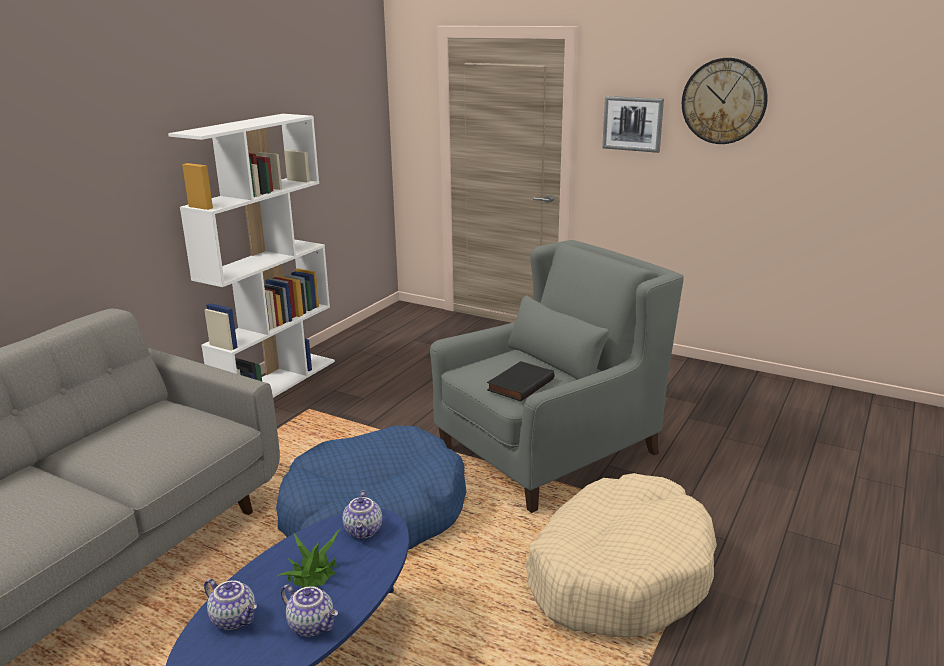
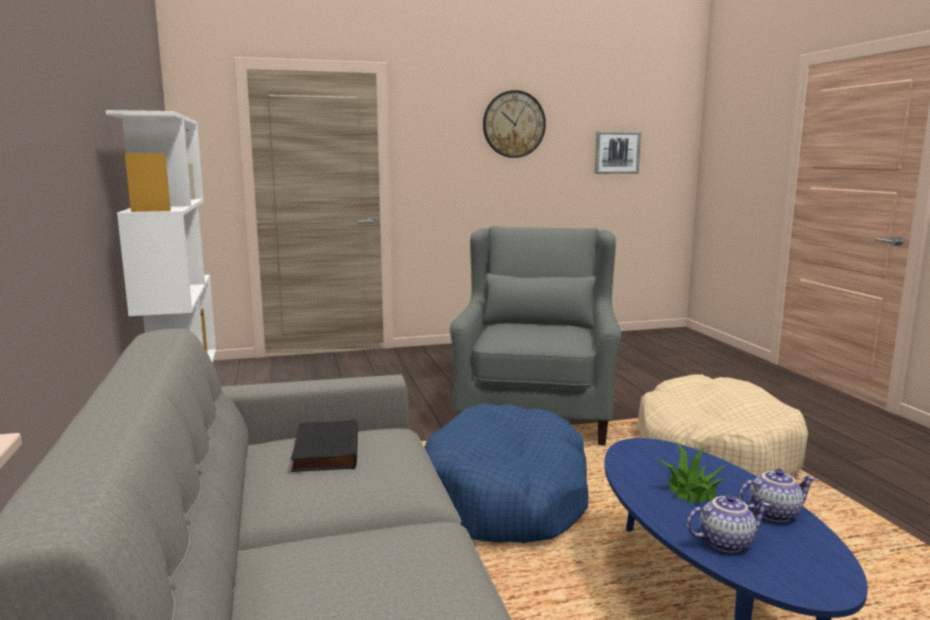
camera: 45 degrees left, 10 degrees down
teapot [343,490,382,539] -> none
black book [487,361,554,402] -> black book moved to [291,419,358,472]
picture [602,96,664,153] -> picture moved to [595,131,641,174]

